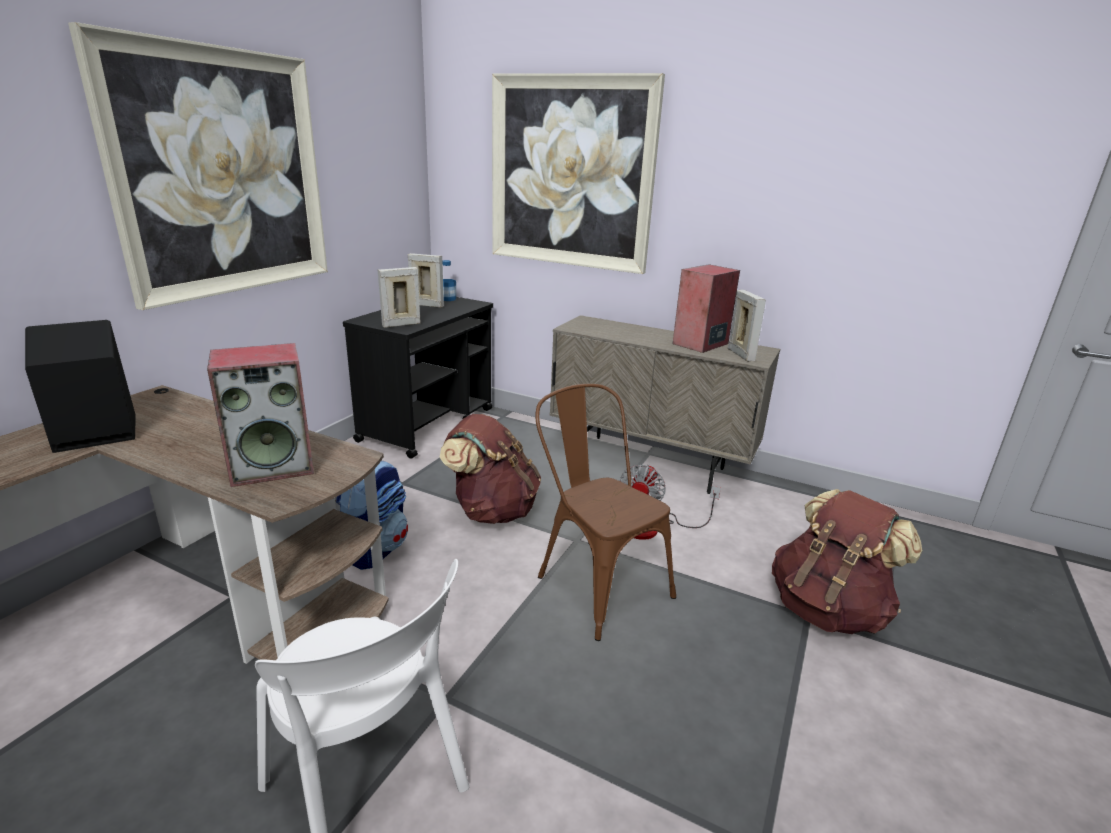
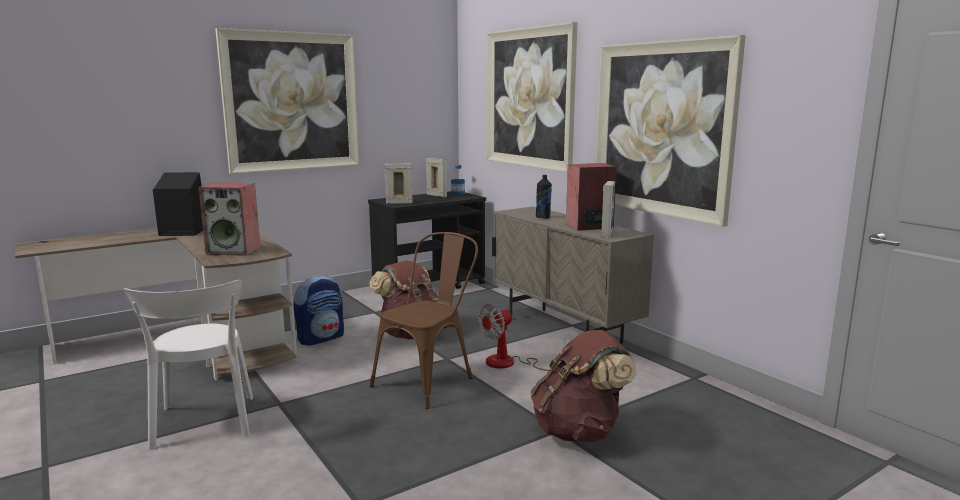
camera: 30 degrees right, 10 degrees down
brown chair [536,384,676,641] -> brown chair turned 45 degrees clockwise [369,232,478,409]
none -> black bottle [536,175,552,218]
none -> picture [596,35,746,227]

